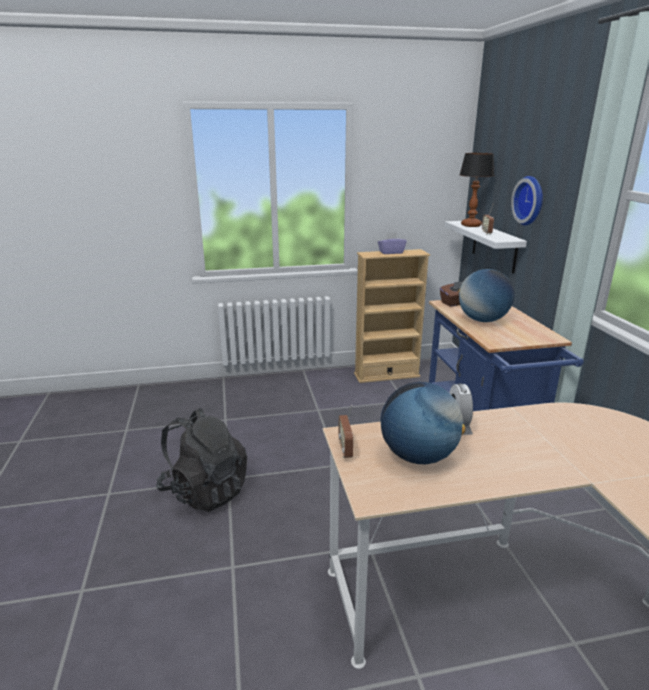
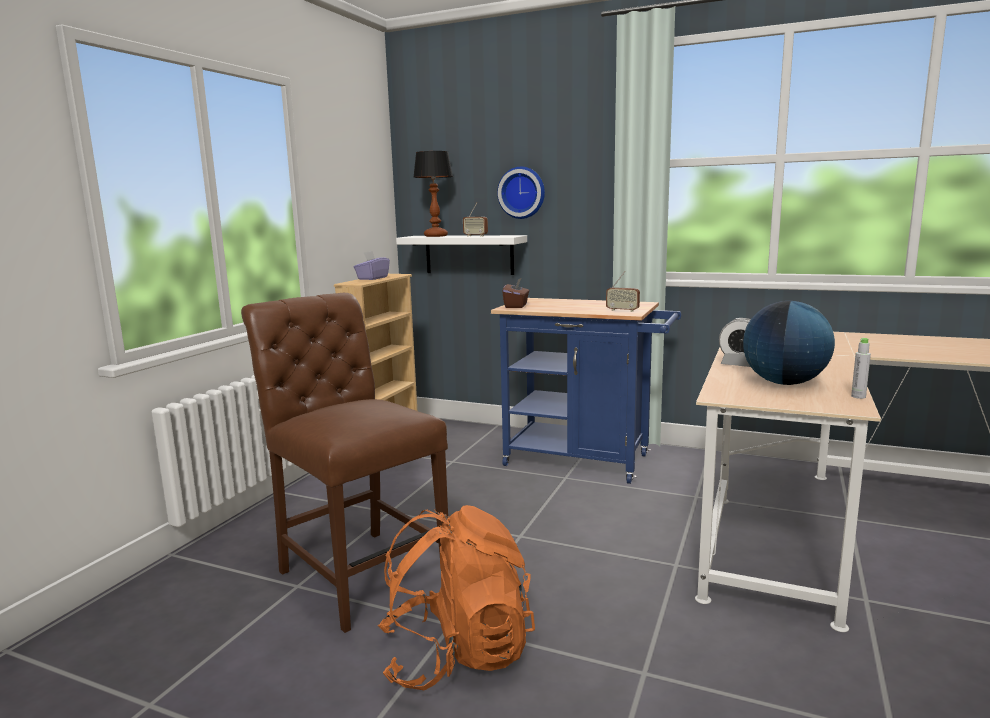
camera: 55 degrees left, 10 degrees down
black backpack [156,408,247,512] -> orange backpack [378,505,535,691]
radio [338,405,353,458] -> radio moved to [606,271,640,312]
globe [458,269,514,322] -> none
none -> brown chair [241,293,448,633]
none -> grey bottle [851,338,871,399]

